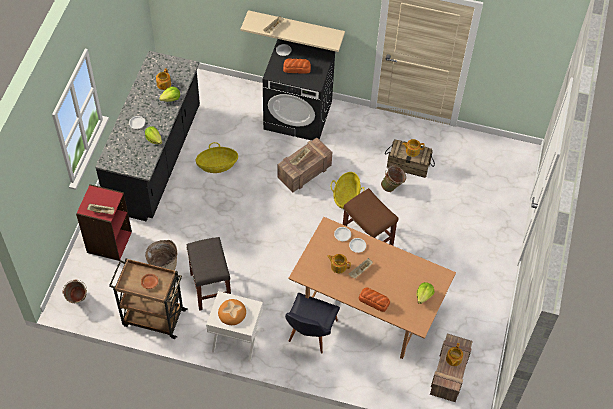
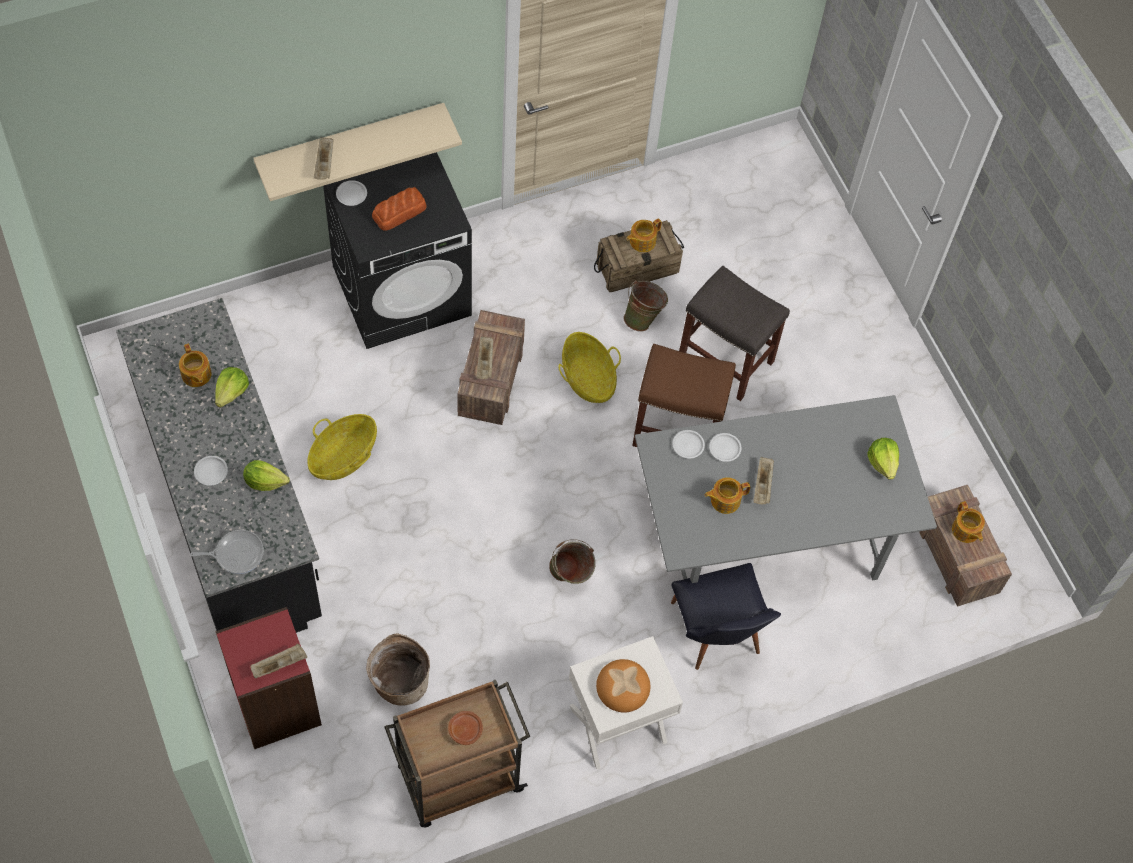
camera: 40 degrees left, 5 degrees up
green bucket [62,280,87,303] -> green bucket moved to [549,539,596,584]
grey stool [187,237,231,311] -> grey stool moved to [679,265,790,401]
brown dining table [288,217,456,359] -> grey dining table [635,395,937,583]
bread [359,287,390,312] -> none
none -> frying pan [190,530,264,574]

